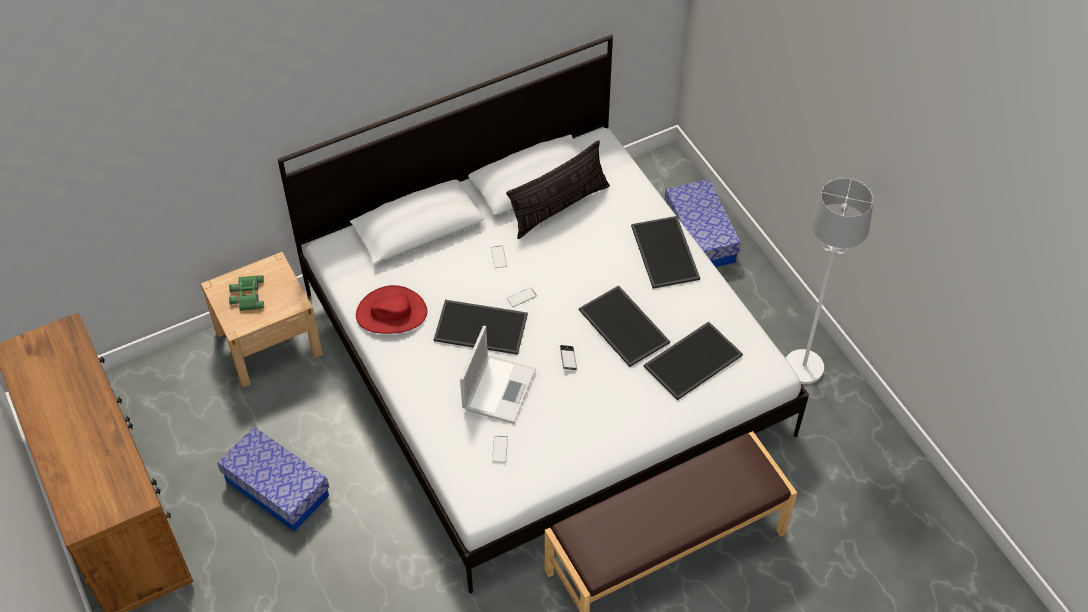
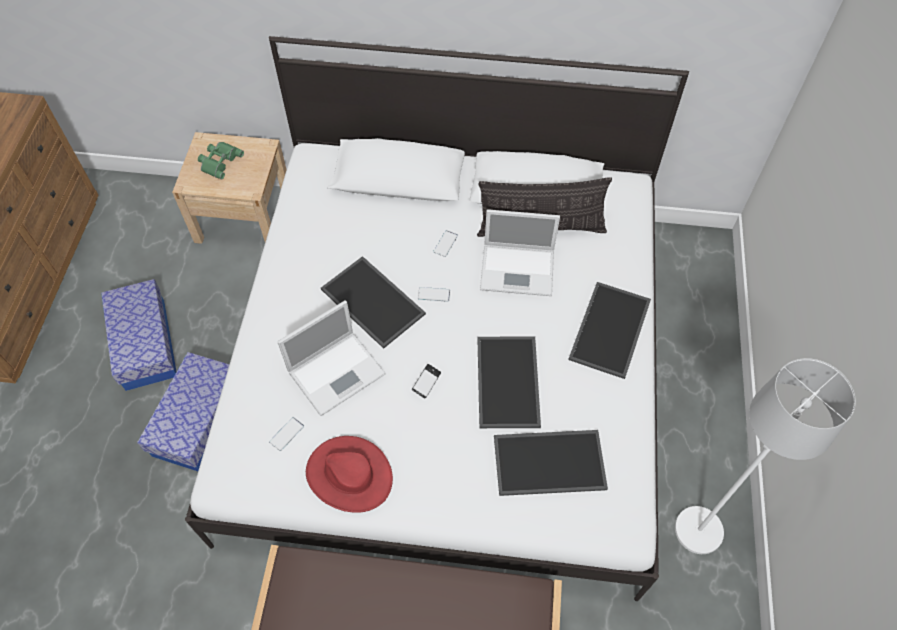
camera: 35 degrees right, 5 degrees up
red hat [356,285,427,334] -> red hat moved to [306,436,393,513]
storage box [665,179,741,267] -> storage box moved to [137,352,229,471]
none -> laptop [480,209,560,296]

